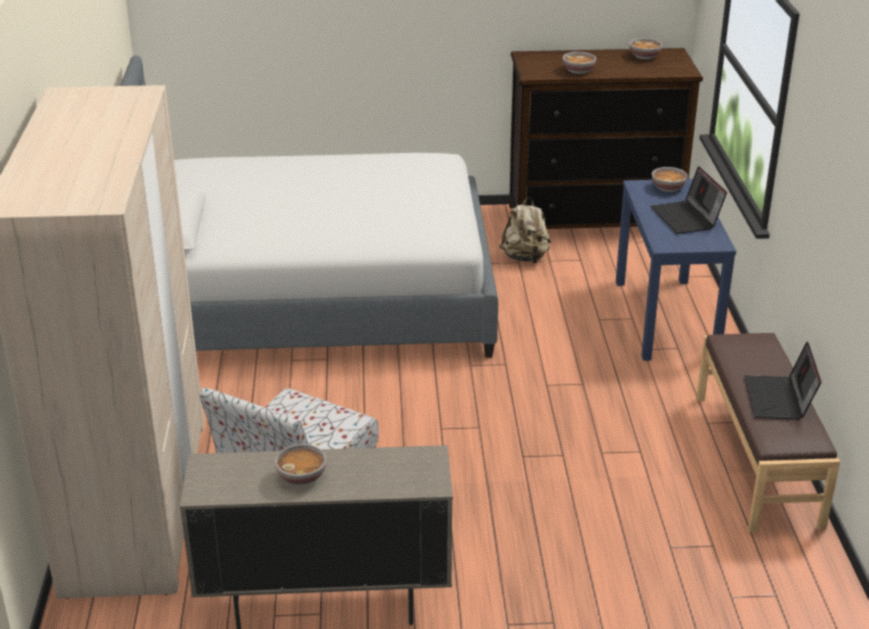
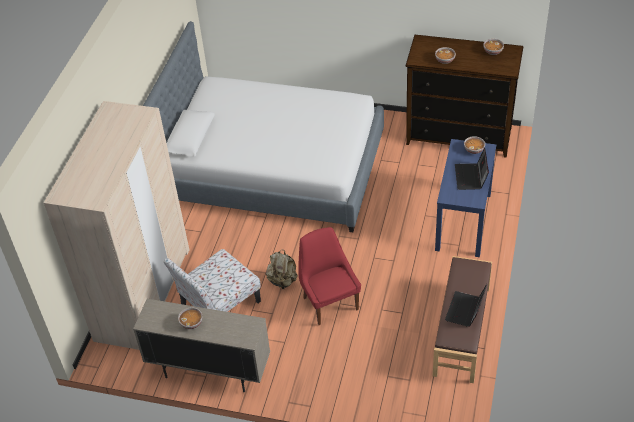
camera: 20 degrees right, 15 degrees up
beige backpack [499,198,551,263] -> beige backpack moved to [266,250,298,289]
none -> red chair [298,227,361,325]

